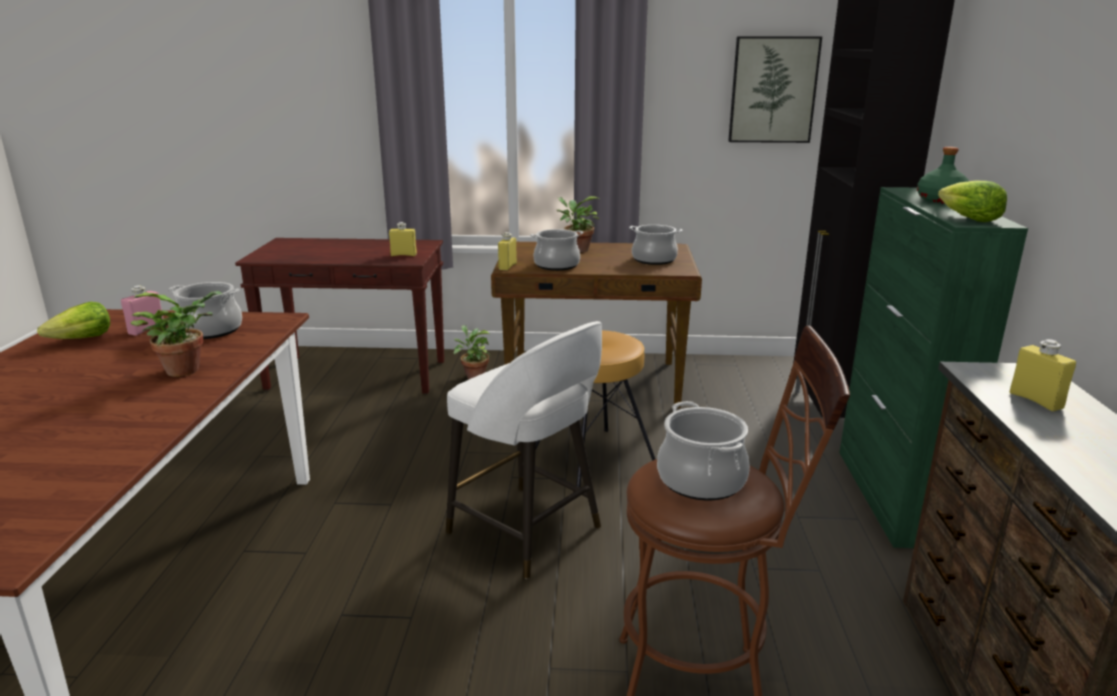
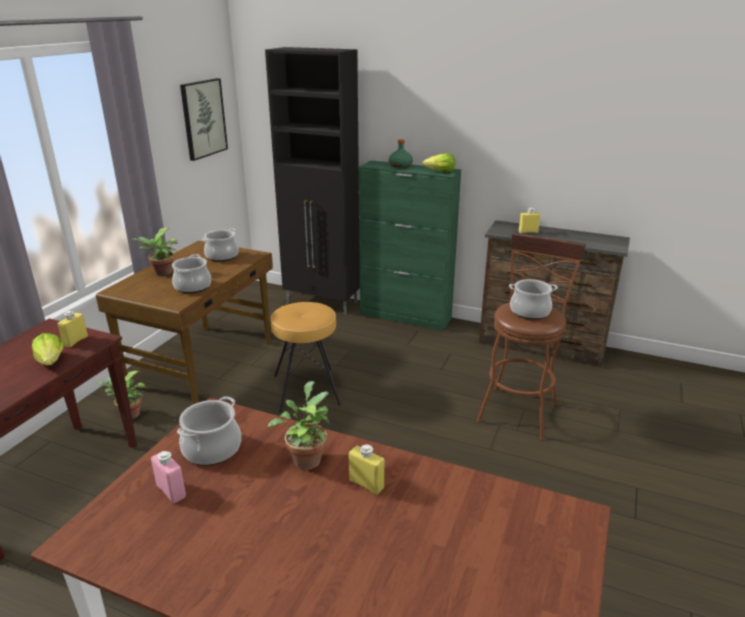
camera: 70 degrees left, 5 degrees up
lettuce [37,302,110,339] -> lettuce moved to [32,333,64,366]
white stool [446,321,602,579] -> none
yellow bottle [498,232,517,270] -> yellow bottle moved to [349,445,385,495]

